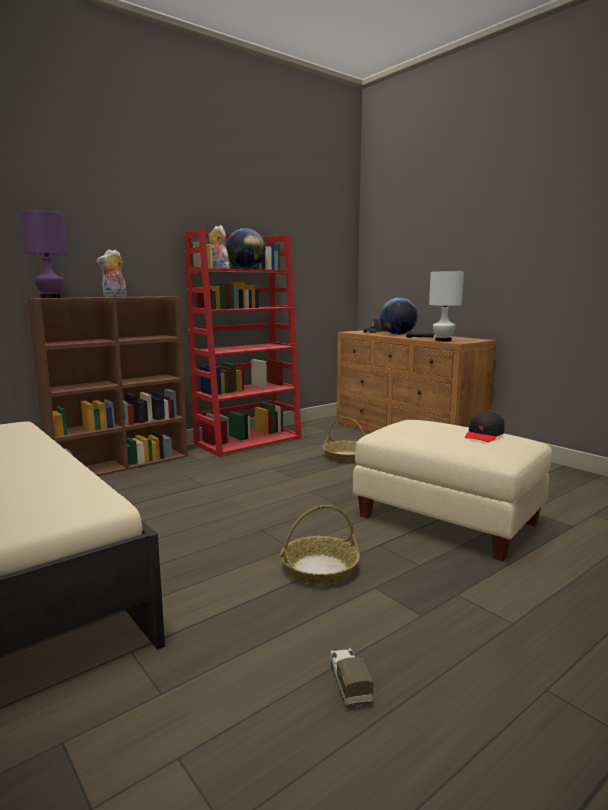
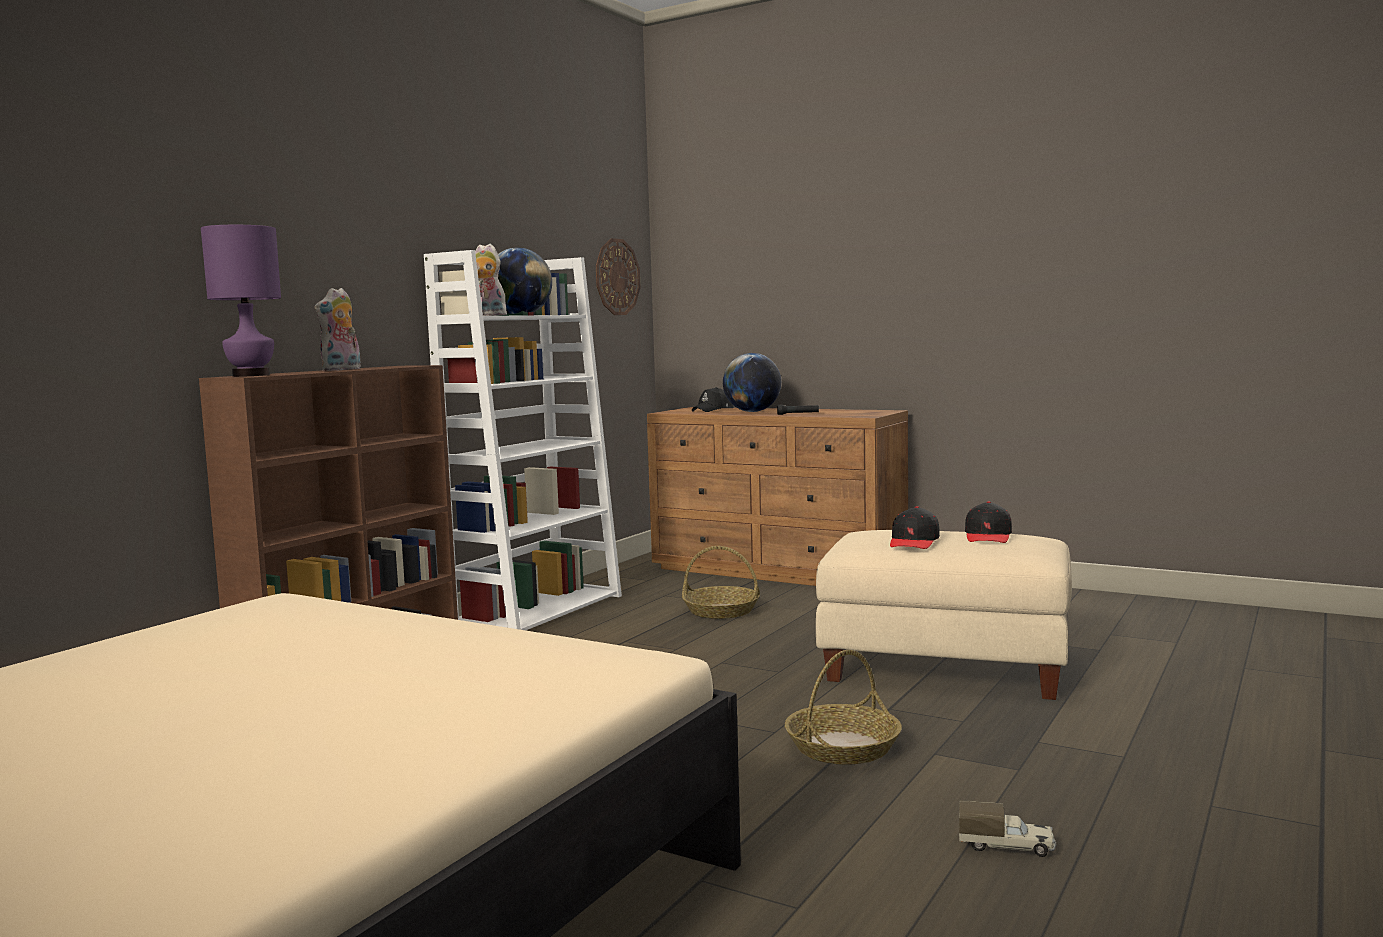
camera: 20 degrees left, 5 degrees down
red bookcase [184,228,302,457] -> white bookcase [424,250,622,630]
toy truck [329,648,374,707] -> toy truck turned 135 degrees clockwise [959,800,1057,857]
white table lamp [429,272,464,342] -> none
none -> wall clock [596,238,641,315]
none -> black cap [890,506,940,549]

